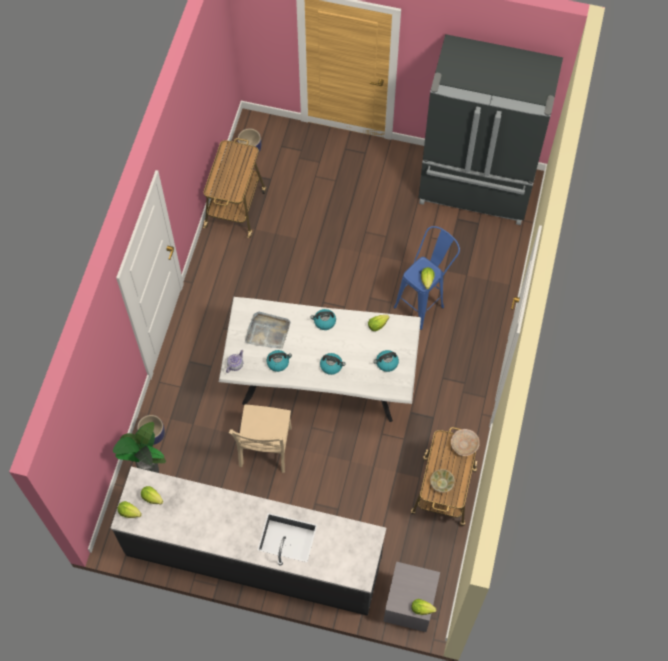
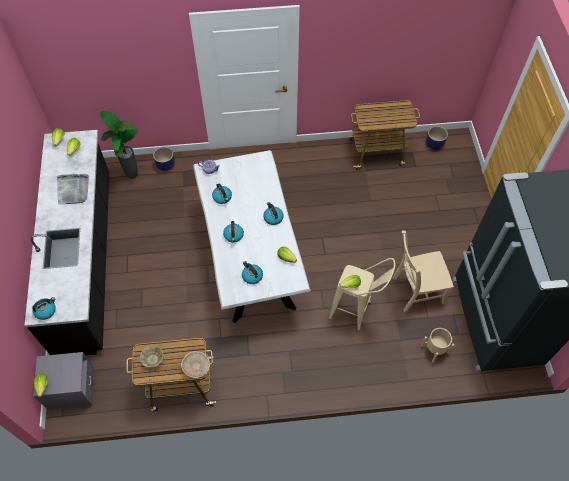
camera: 70 degrees right, 5 degrees down
beige chair [229,405,292,473] -> beige chair moved to [393,231,454,312]
grey tray [245,312,290,349] -> grey tray moved to [57,174,89,205]
blue stool [394,226,460,330] -> beige stool [329,258,396,331]
none -> kettle [32,297,56,320]
none -> beige planter [421,328,454,363]

